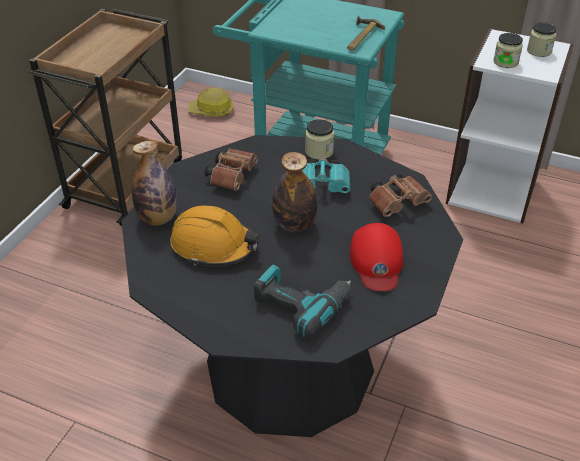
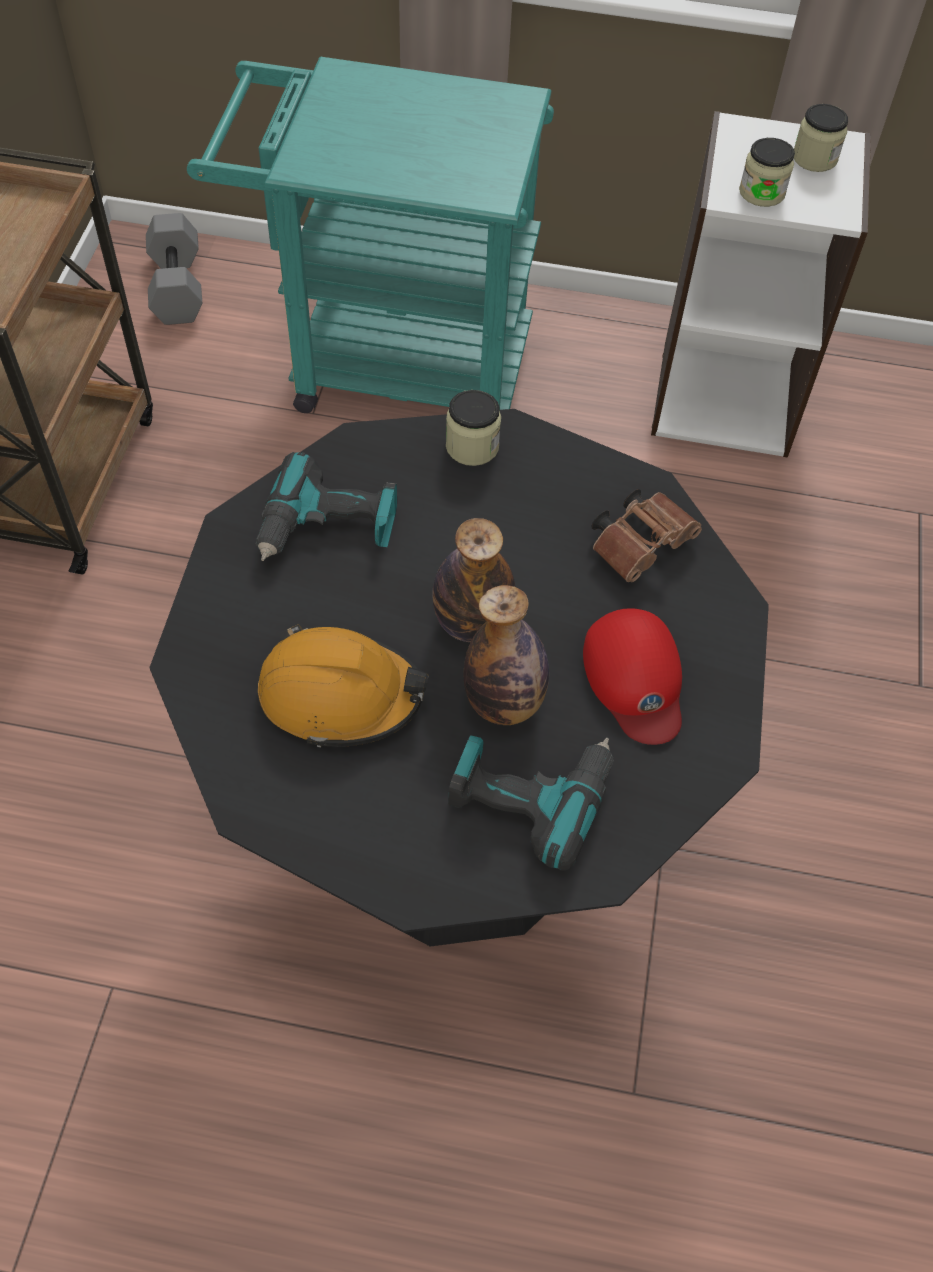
camera: 15 degrees left, 15 degrees up
bottle [132,141,178,226] -> bottle moved to [464,585,549,725]
hard hat [188,88,234,117] -> grey dumbbell [146,213,202,325]
brown binoculars [205,148,258,191] -> power drill [256,452,397,561]
turquoise binoculars [302,158,350,193] -> none
hammer [347,15,385,50] -> none

